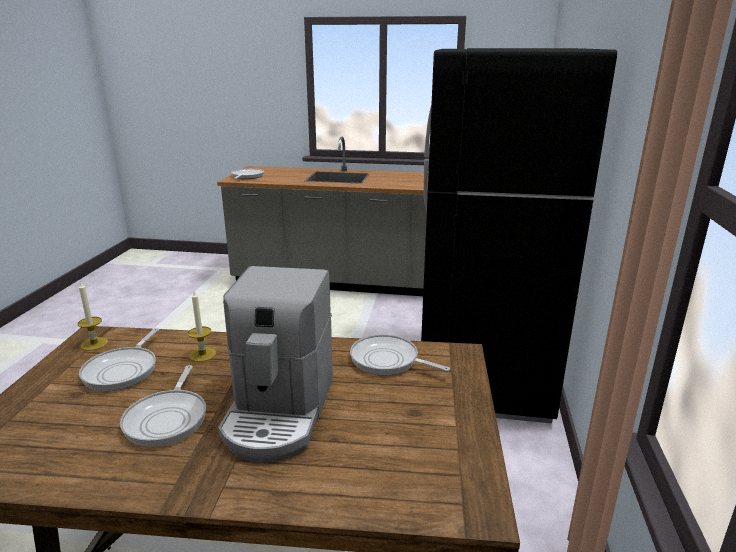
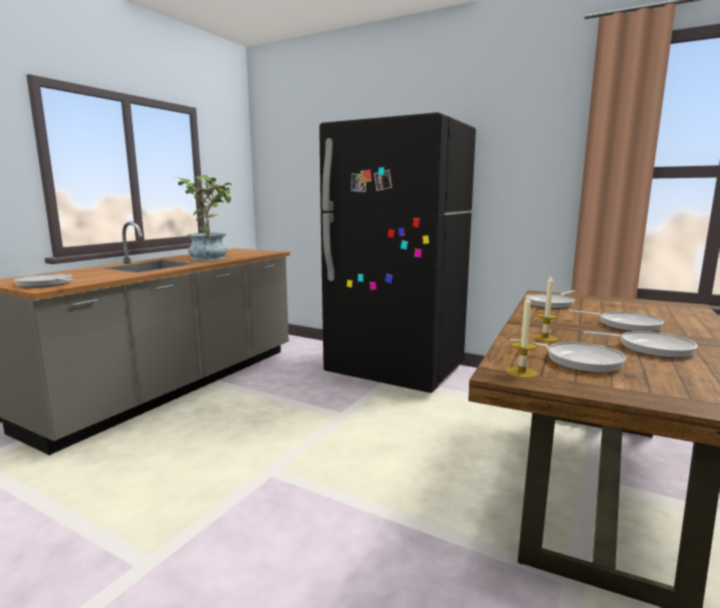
camera: 70 degrees left, 10 degrees down
coffee machine [218,266,333,463] -> frying pan [569,310,664,332]
none -> potted plant [177,175,232,261]

